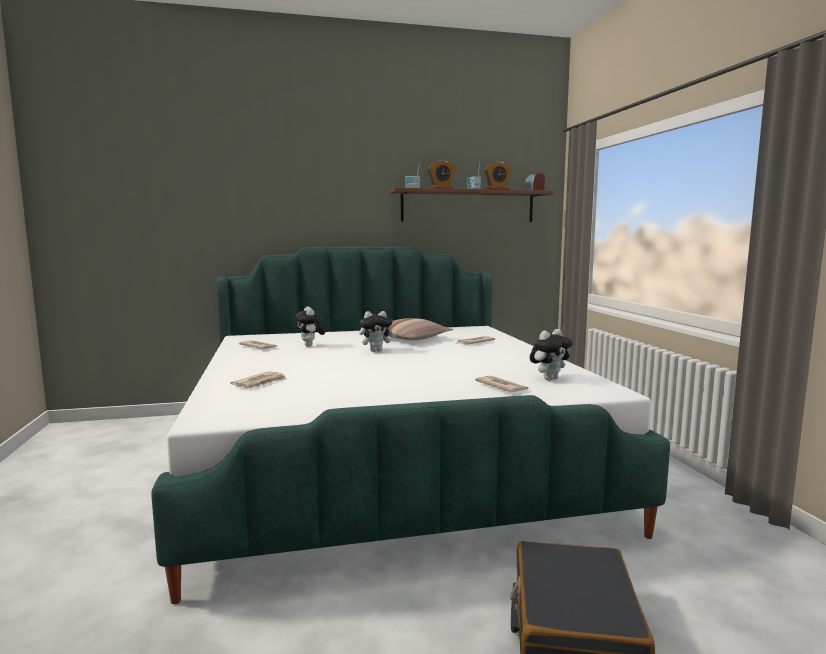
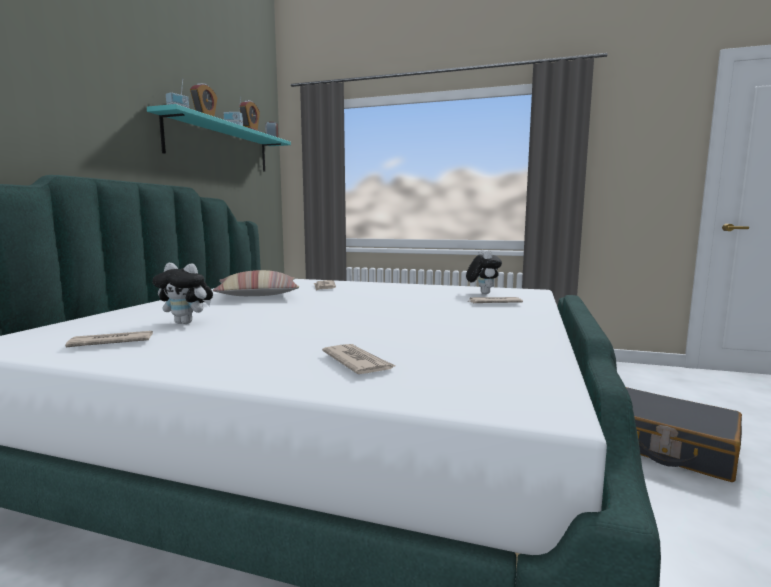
camera: 60 degrees left, 0 degrees up
plush toy [359,311,396,352] -> none
brown shelf [389,188,554,222] -> turquoise shelf [147,104,291,172]

